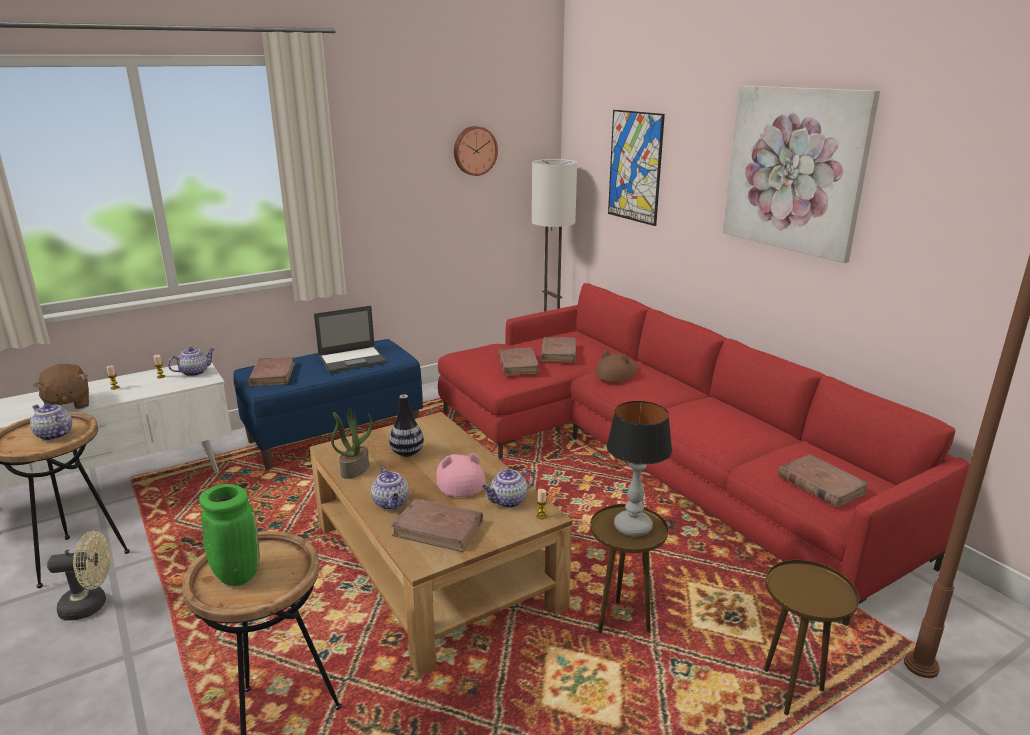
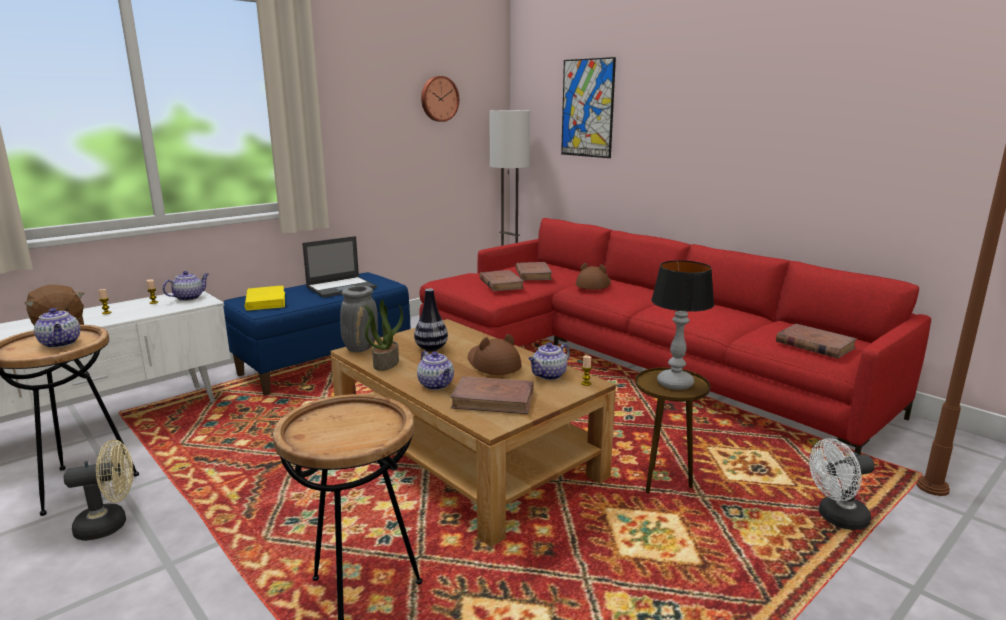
camera: 10 degrees left, 5 degrees down
teapot [30,403,72,441] -> teapot turned 150 degrees counterclockwise [34,308,80,348]
green vase [199,484,260,586] -> none
brown book [248,357,295,386] -> yellow book [245,286,285,311]
pink hat [436,453,486,497] -> brown hat [468,334,522,375]
picture [723,85,880,263] -> none
brown side table [764,560,859,715] -> white fan [809,438,875,530]
none -> grey vase [340,286,378,352]

